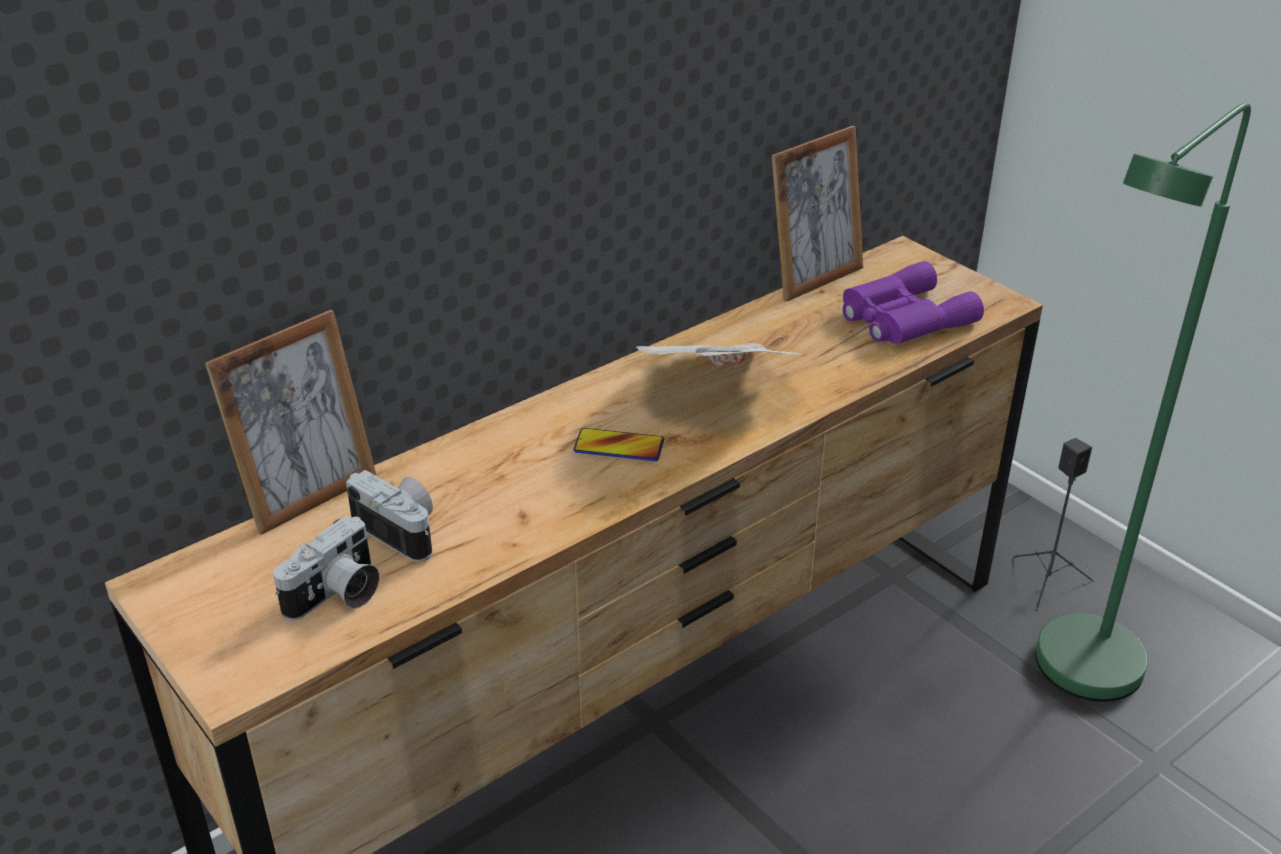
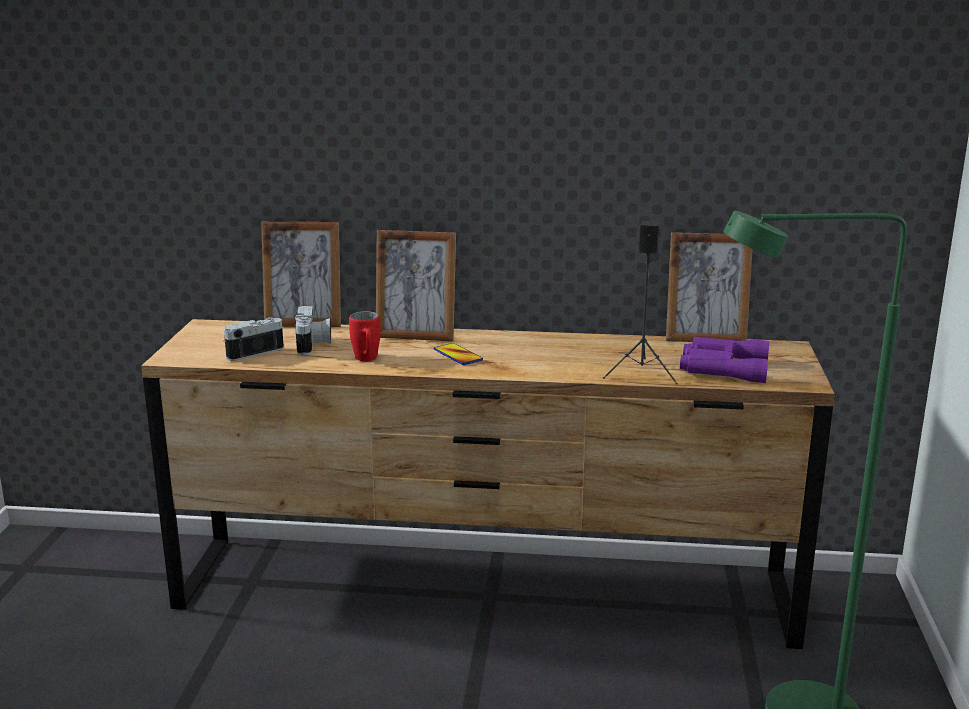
camera: 45 degrees right, 15 degrees down
camera [273,515,380,621] -> camera turned 150 degrees clockwise [223,317,284,361]
newspaper [636,343,806,367] -> none
black speaker [1013,438,1094,611] -> black speaker moved to [603,221,678,384]
none -> red mug [349,311,381,361]
none -> picture frame [376,230,456,341]

